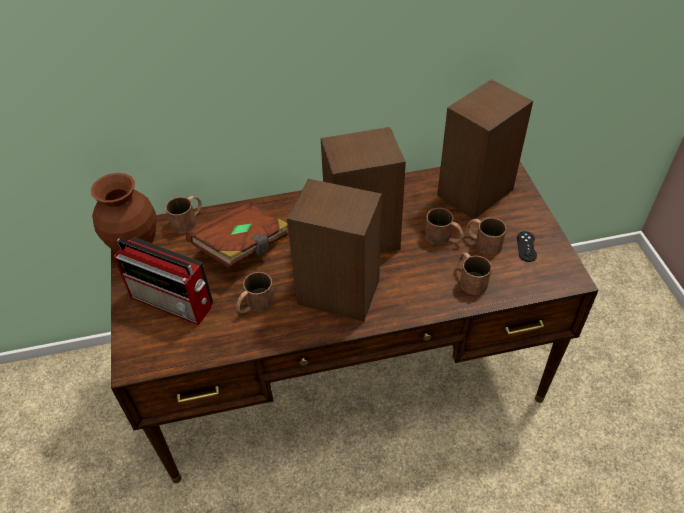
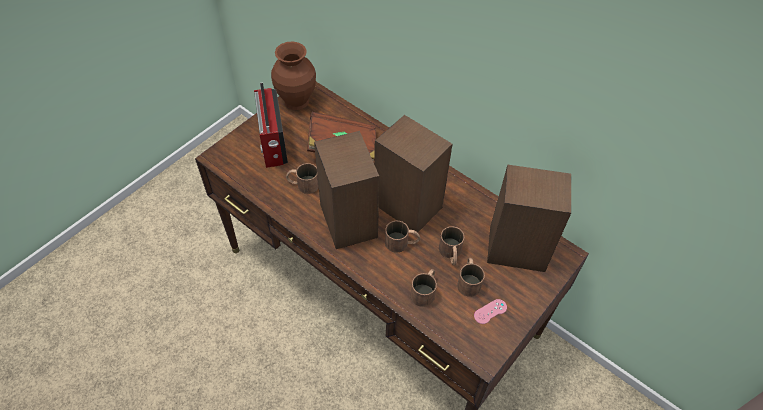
camera: 50 degrees right, 5 degrees up
brown mug [166,196,202,233] -> brown mug moved to [385,221,420,253]
black game controller [517,231,537,262] -> pink game controller [474,299,507,324]

